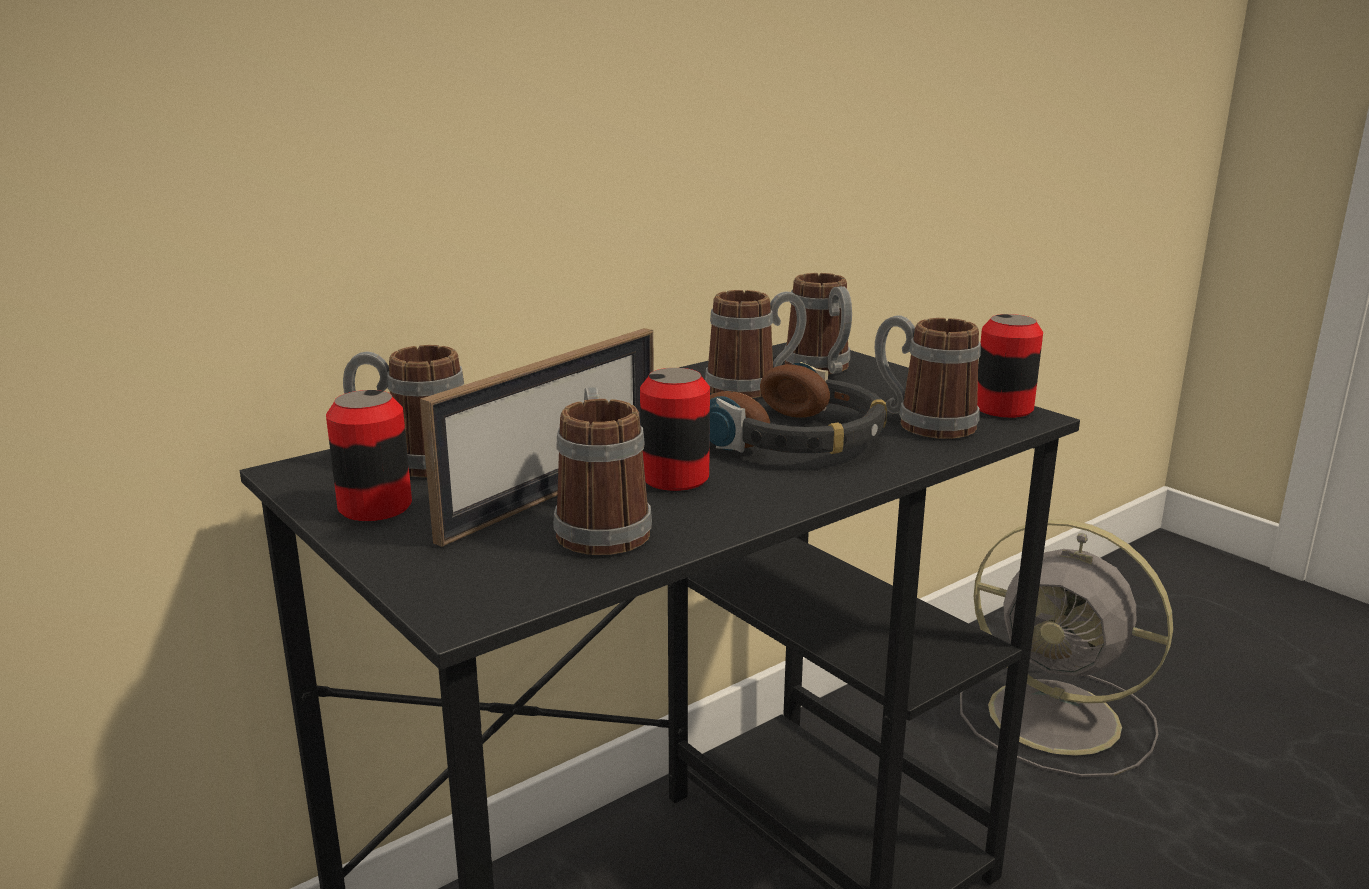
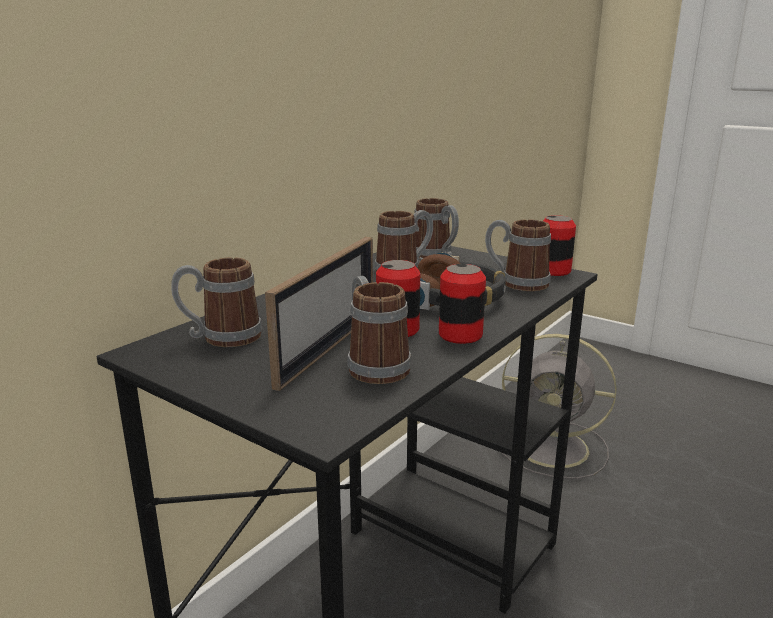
camera: 15 degrees left, 0 degrees up
can [326,390,412,521] -> can moved to [439,264,486,344]

